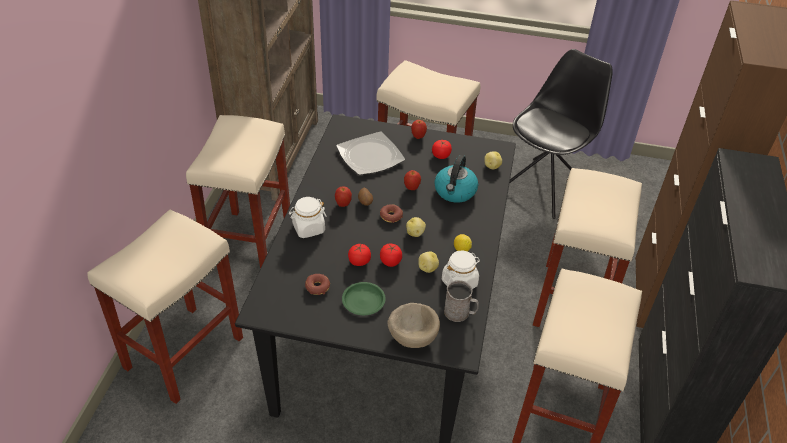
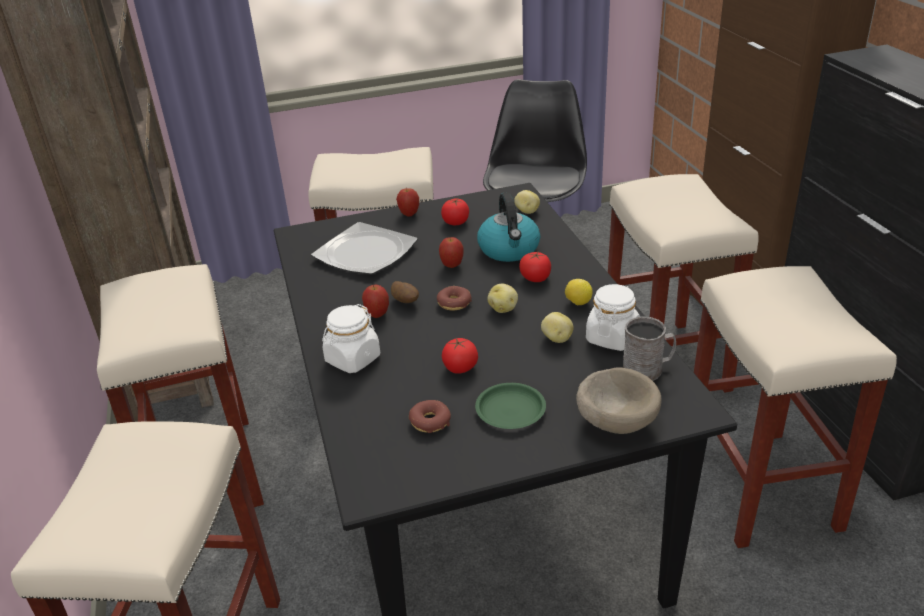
camera: 25 degrees left, 10 degrees down
tomato [380,244,402,267] -> tomato moved to [519,252,551,282]

